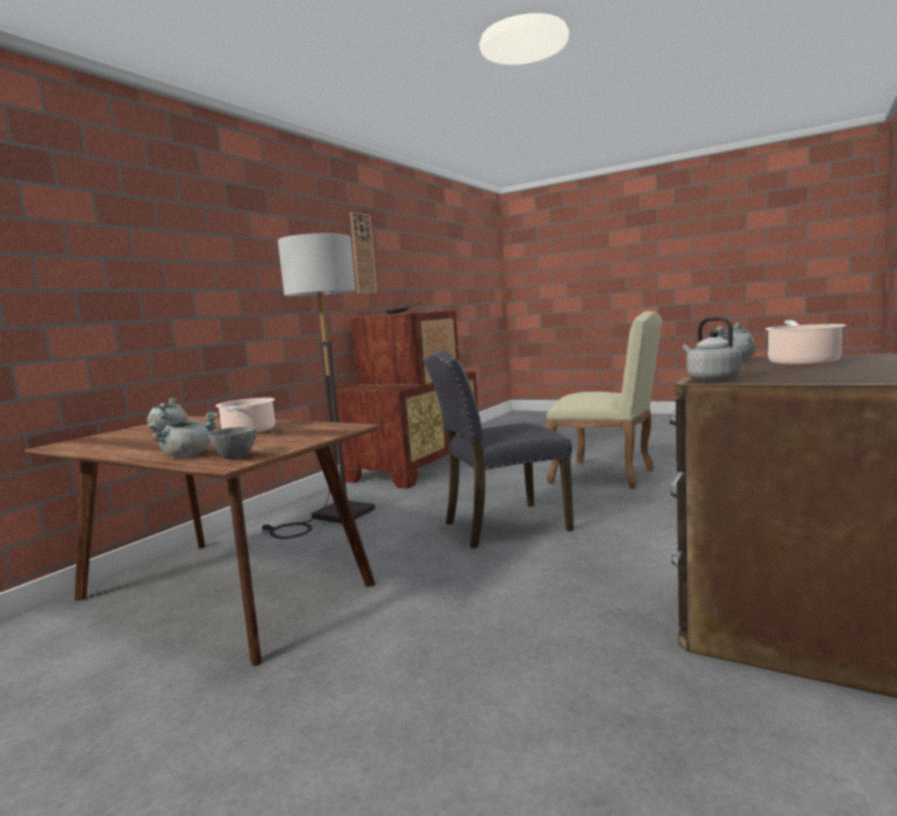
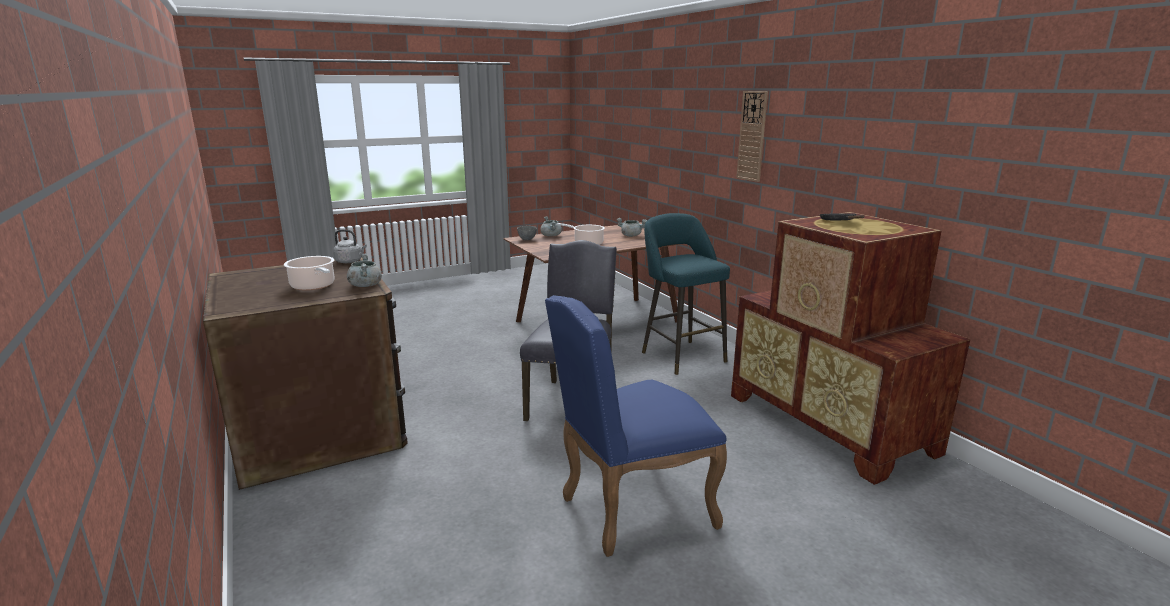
camera: 120 degrees right, 10 degrees up
floor lamp [262,233,375,539] -> turquoise stool [642,213,730,375]
wall clock [350,212,377,293] -> wall clock moved to [736,91,768,182]
beige chair [546,311,662,489] -> blue chair [545,295,727,557]

